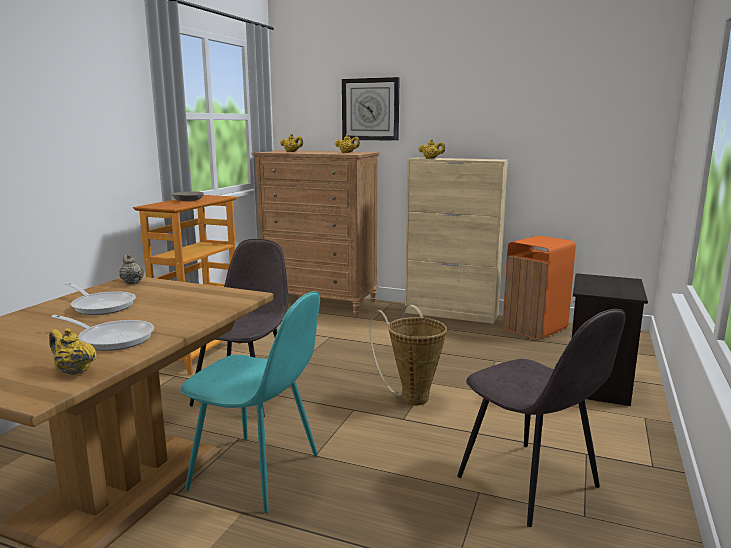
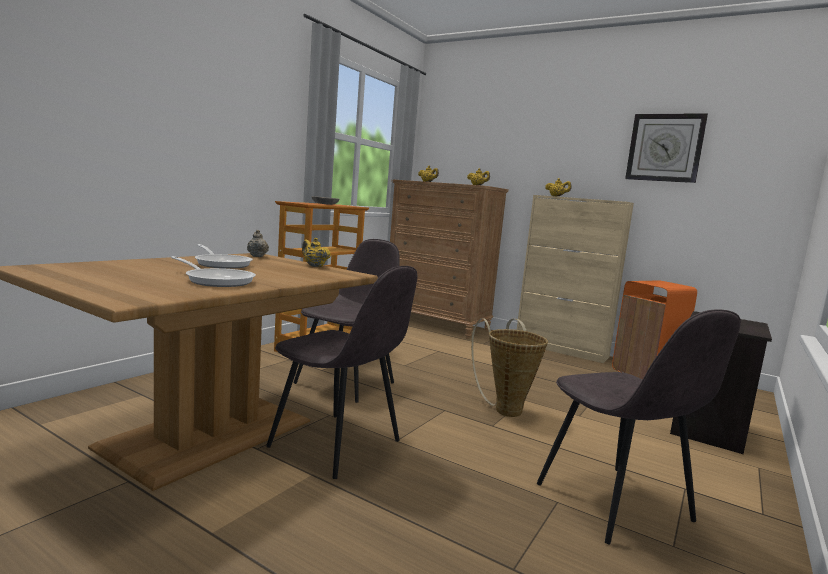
camera: 10 degrees right, 5 degrees down
yellow teapot [49,328,96,375] -> yellow teapot moved to [302,238,331,267]
turquoise chair [180,291,320,513] -> grey chair [266,266,417,479]
wall clock [342,77,400,141] -> wall clock moved to [625,113,708,183]

